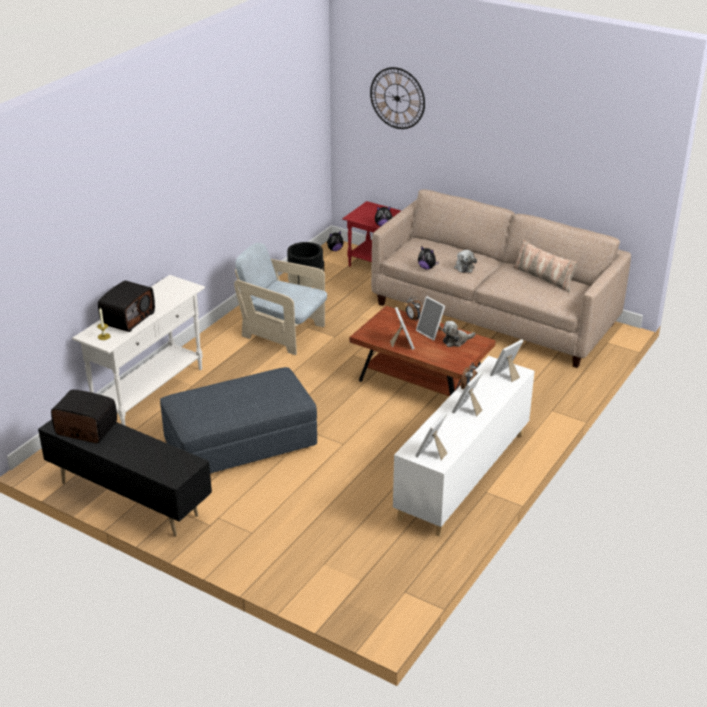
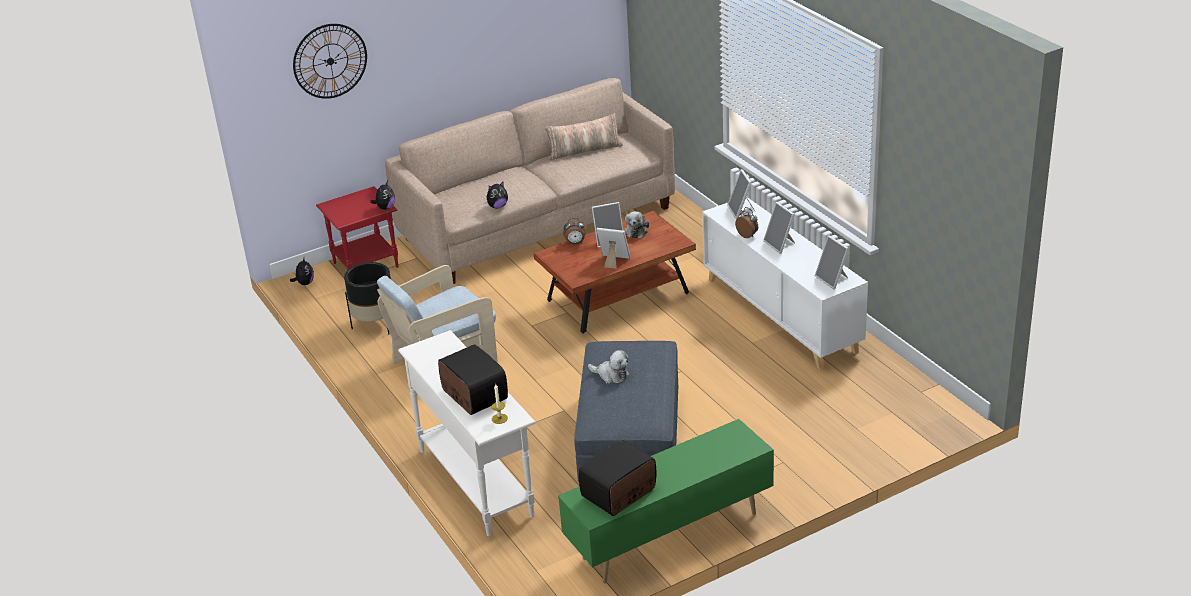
camera: 60 degrees left, 0 degrees up
black tv stand [38,419,212,536] -> green tv stand [558,419,774,583]
plush toy [454,250,477,273] -> plush toy moved to [588,350,629,384]

